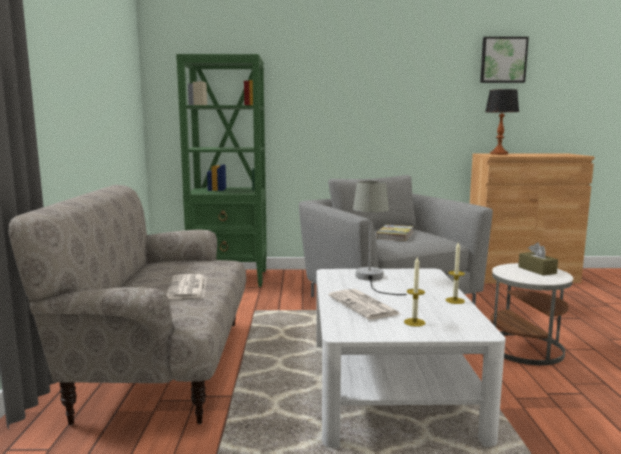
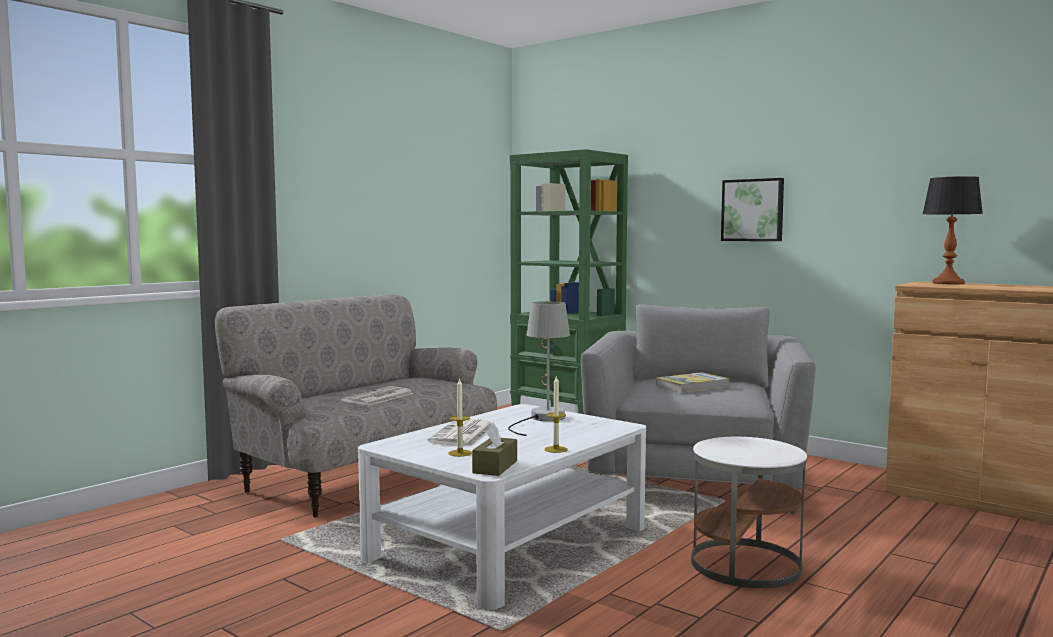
camera: 40 degrees right, 5 degrees down
picture [480,37,529,83] -> picture moved to [721,178,784,241]
brown tissue box [518,243,558,276] -> brown tissue box moved to [472,422,517,476]

